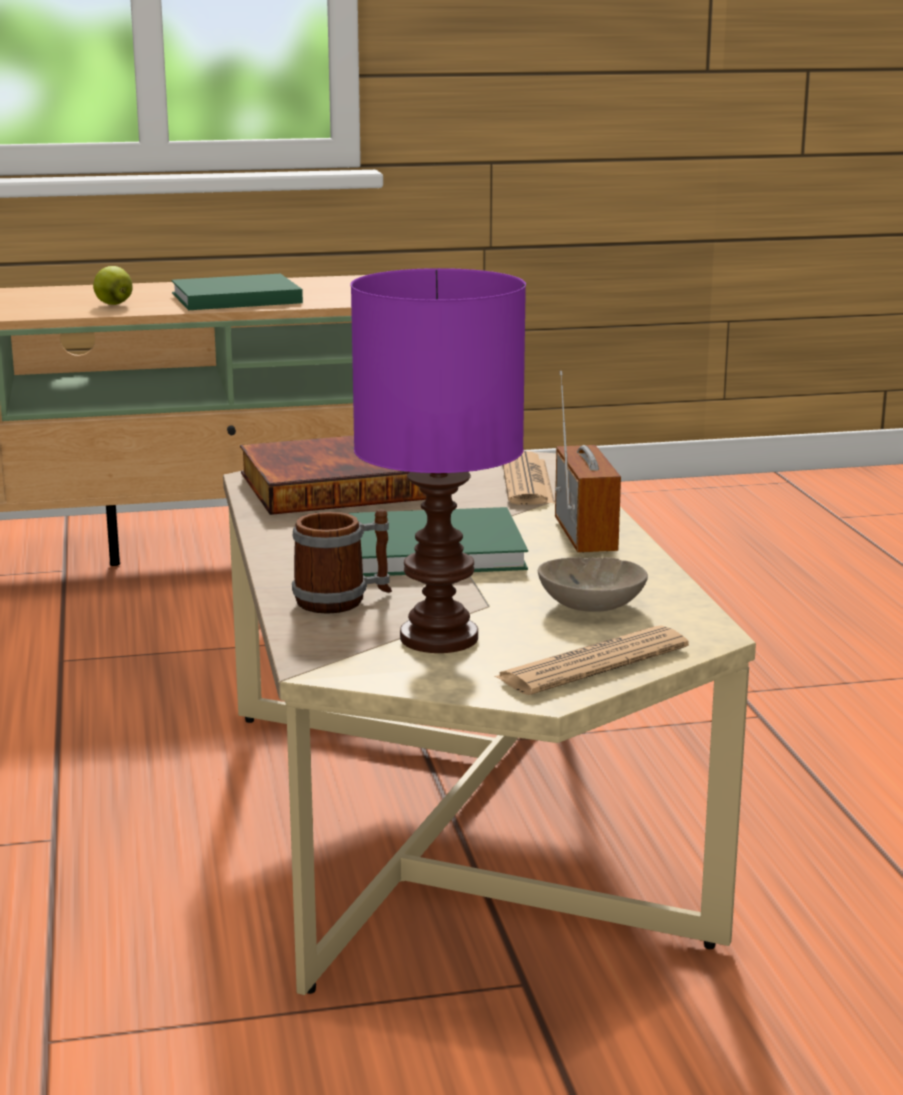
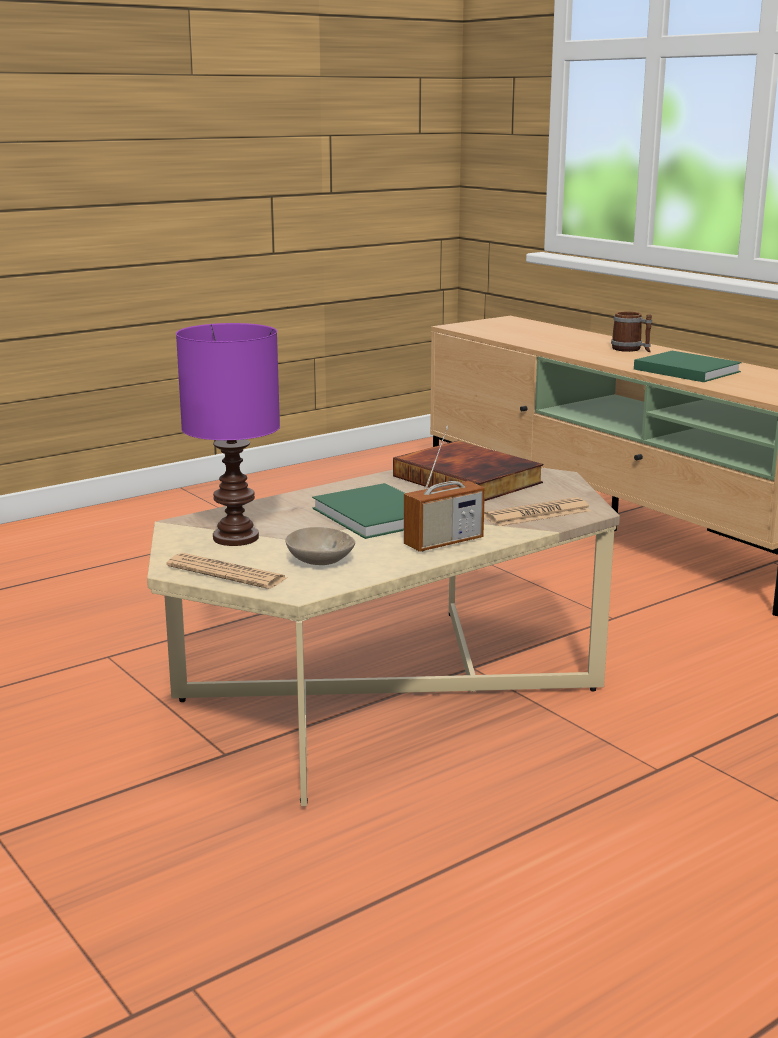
camera: 65 degrees right, 0 degrees up
apple [93,266,133,305] -> none
mug [292,509,392,614] -> mug moved to [611,311,652,352]

